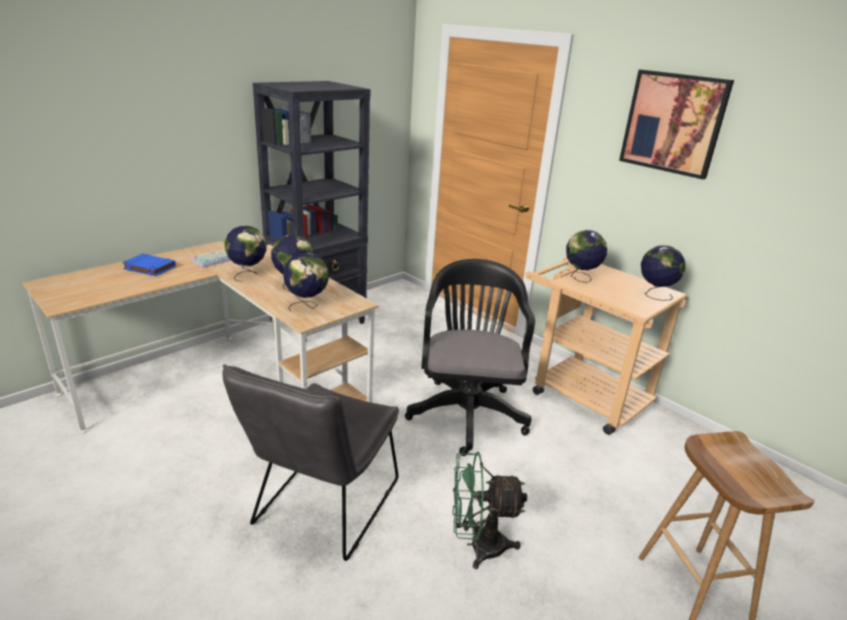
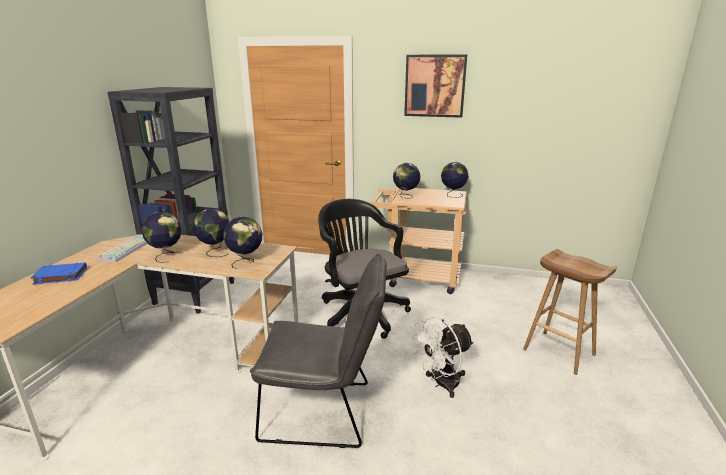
camera: 30 degrees left, 5 degrees down
grey chair [223,364,399,561] -> grey chair turned 75 degrees counterclockwise [250,254,387,448]
green fan [453,452,527,569] -> white fan [411,316,474,398]

